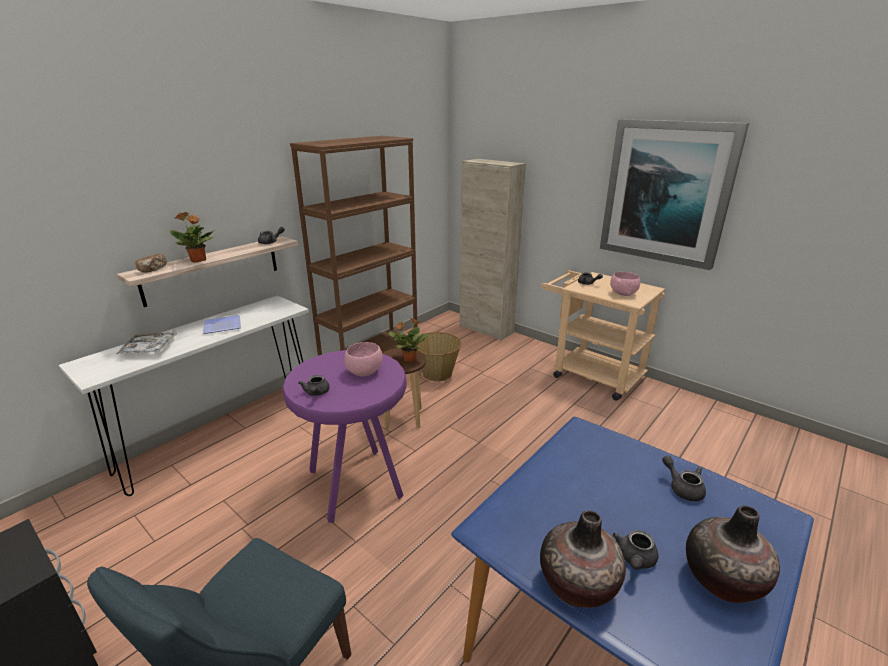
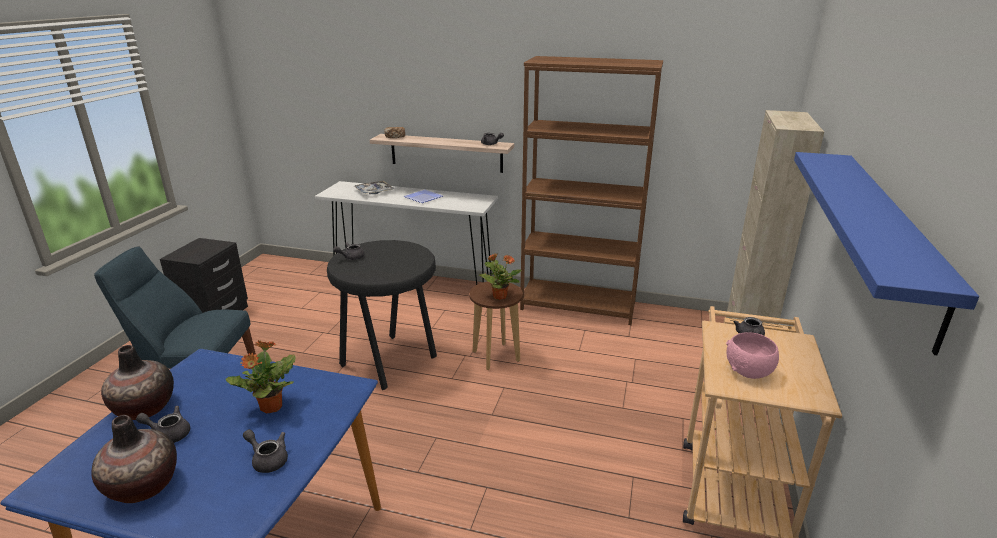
camera: 65 degrees right, 0 degrees up
potted plant [170,212,215,263] -> potted plant moved to [226,340,296,413]
purple stool [282,350,407,523] -> black stool [327,240,437,390]
pink bowl [344,342,383,376] -> none
basket [414,332,462,382] -> none
picture [600,119,749,270] -> blue shelf [794,152,979,355]
grey teapot [662,456,706,501] -> grey teapot turned 90 degrees counterclockwise [243,429,288,473]

